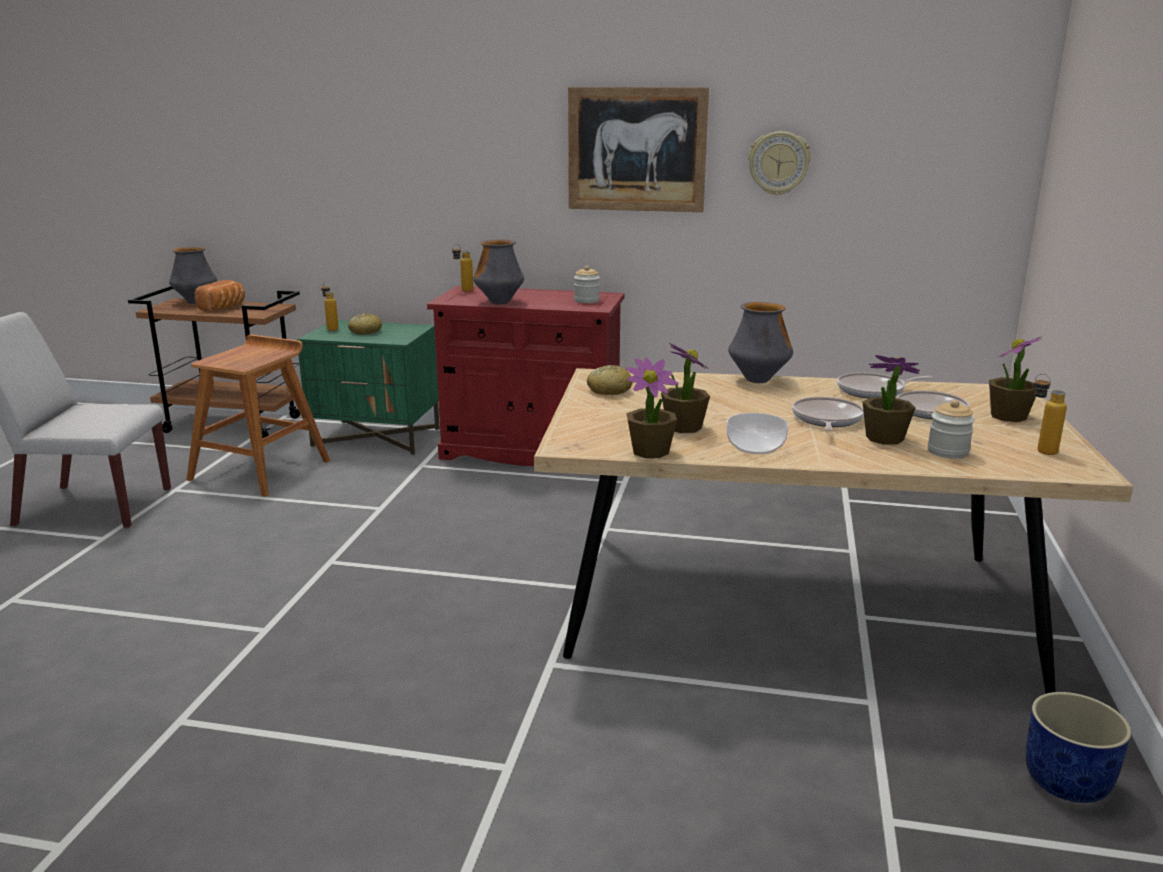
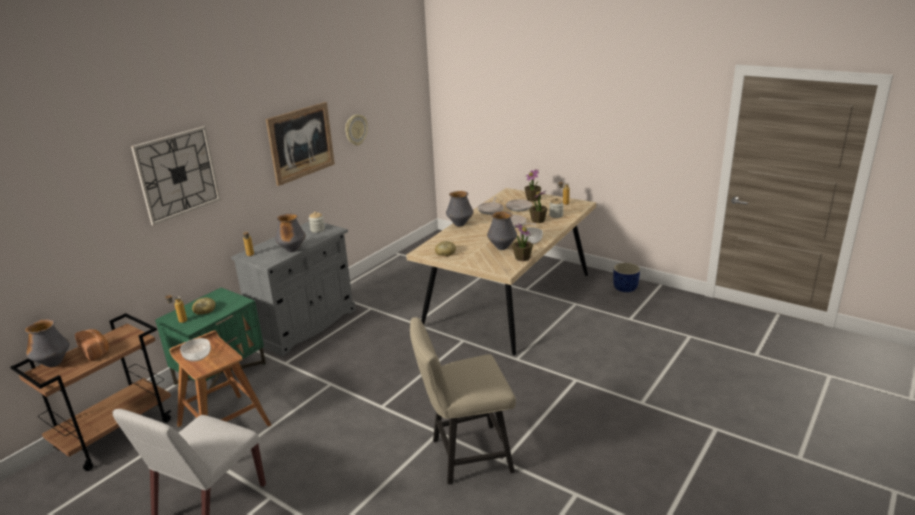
camera: 65 degrees left, 5 degrees up
red cabinet [427,286,625,466] -> grey cabinet [231,221,356,356]
potted plant [661,343,710,433] -> vase [487,212,517,250]
none -> wall clock [131,126,221,226]
none -> bowl [180,338,211,362]
none -> beige chair [410,317,516,484]

